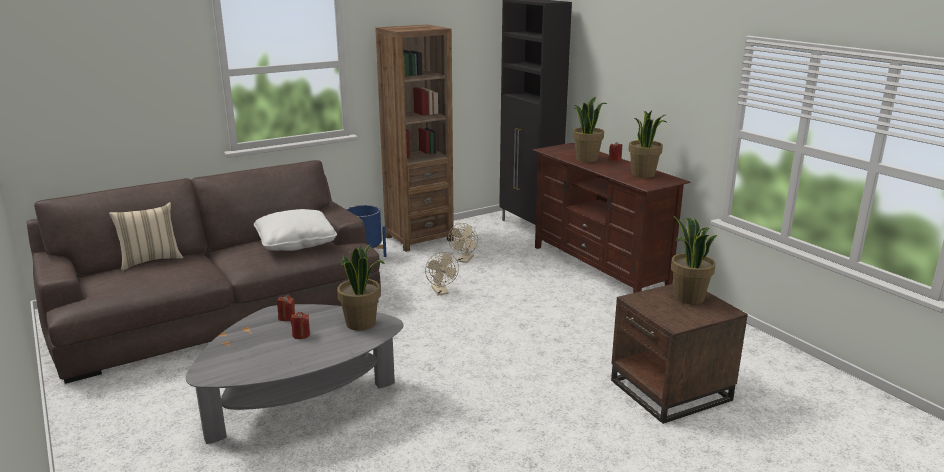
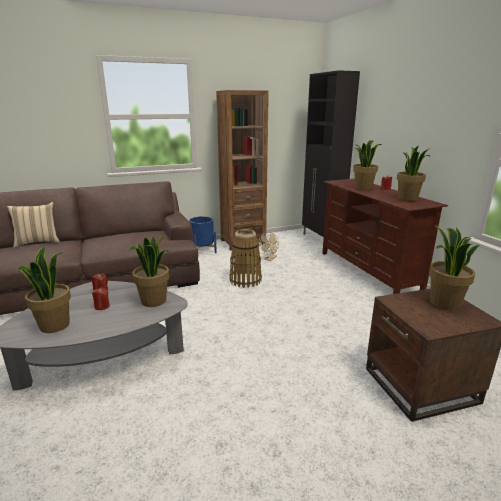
camera: 10 degrees right, 0 degrees up
white pillow [254,209,337,251] -> none
beige fan [425,252,459,296] -> basket [229,229,262,288]
none -> potted plant [16,246,71,333]

